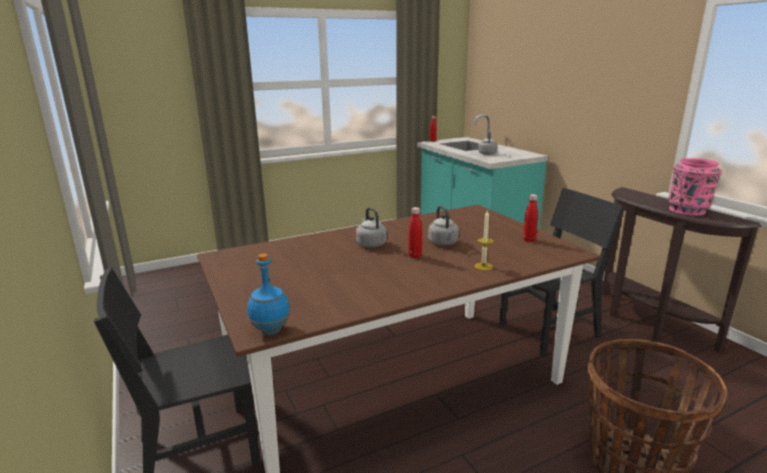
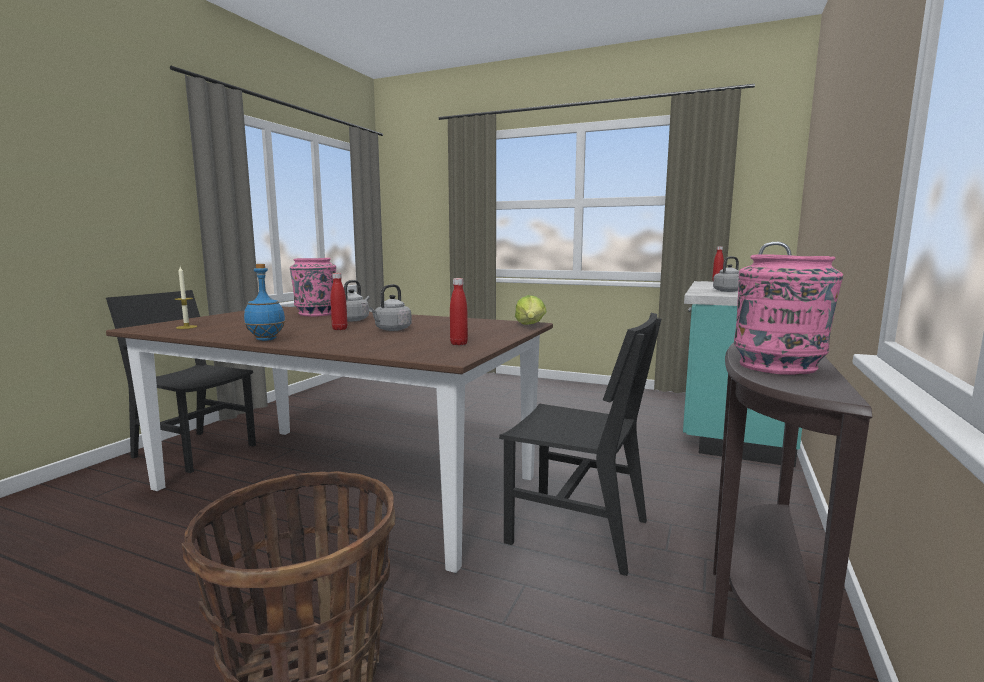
camera: 50 degrees right, 10 degrees down
blue bottle [247,254,290,335] -> blue bottle moved to [244,264,285,341]
candle [474,210,493,270] -> candle moved to [175,267,197,329]
none -> pink vase [290,258,336,316]
none -> lettuce [515,295,547,324]

